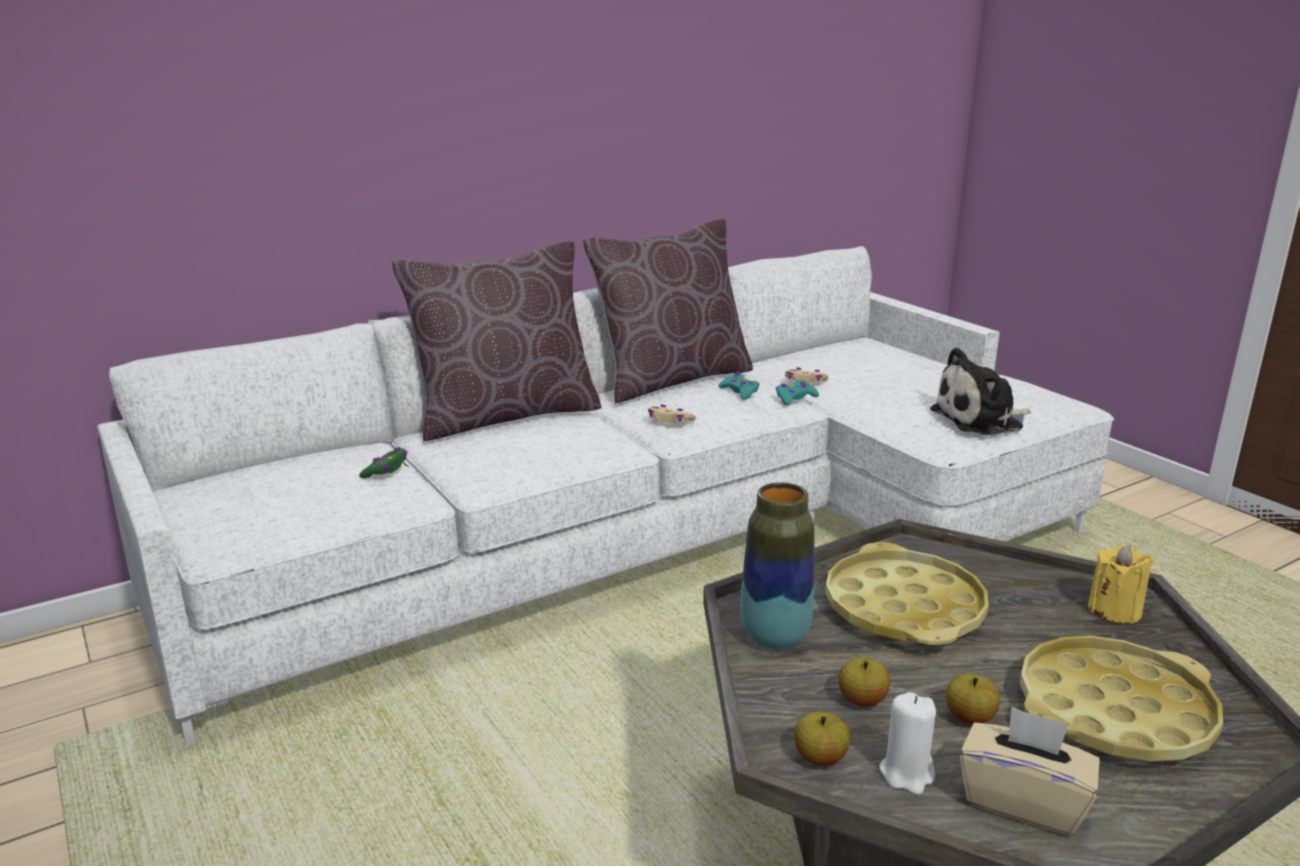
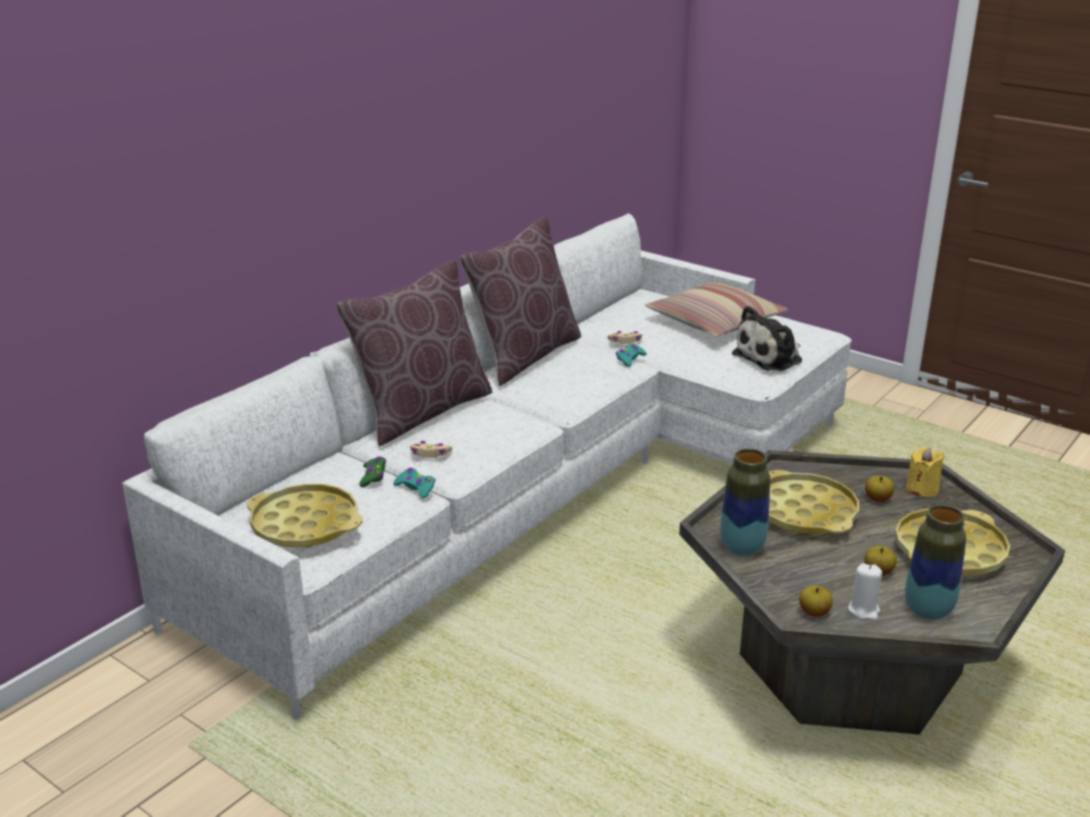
camera: 20 degrees left, 5 degrees up
beige game controller [648,405,696,424] -> beige game controller moved to [410,441,452,458]
turquoise game controller [718,372,759,400] -> turquoise game controller moved to [393,468,436,499]
apple [839,658,890,707] -> apple moved to [865,475,894,502]
beige tissue box [959,706,1100,835] -> vase [905,505,966,620]
none -> yellow tray [247,484,363,548]
none -> pillow [645,282,788,338]

